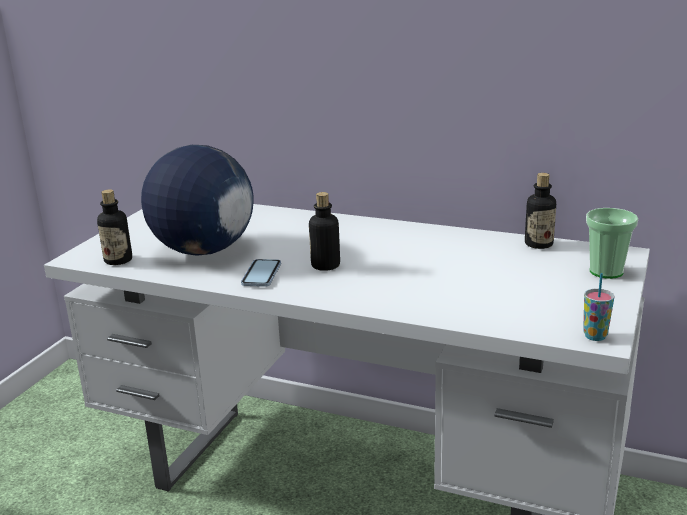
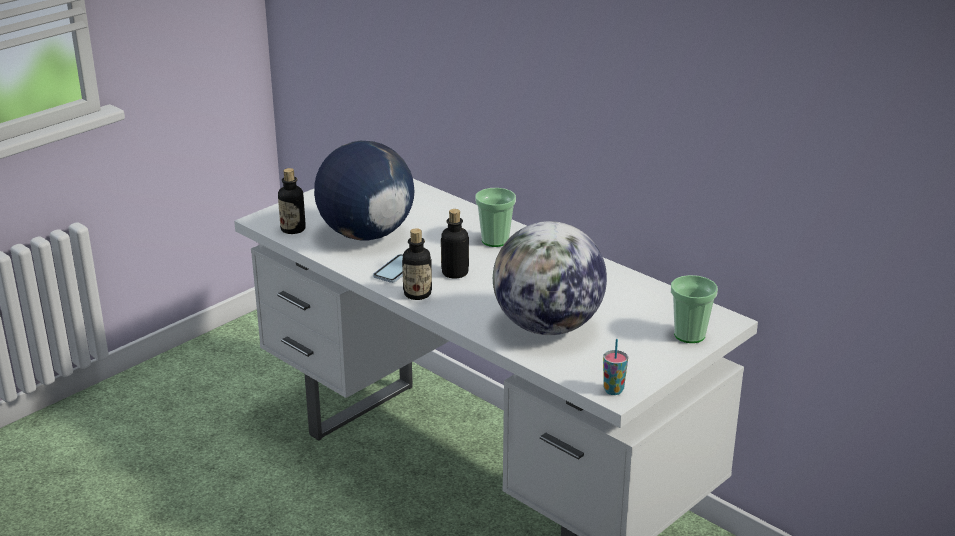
camera: 20 degrees right, 5 degrees up
bottle [525,173,556,249] -> bottle moved to [402,228,432,300]
none -> cup [475,188,516,247]
none -> globe [493,221,607,335]

